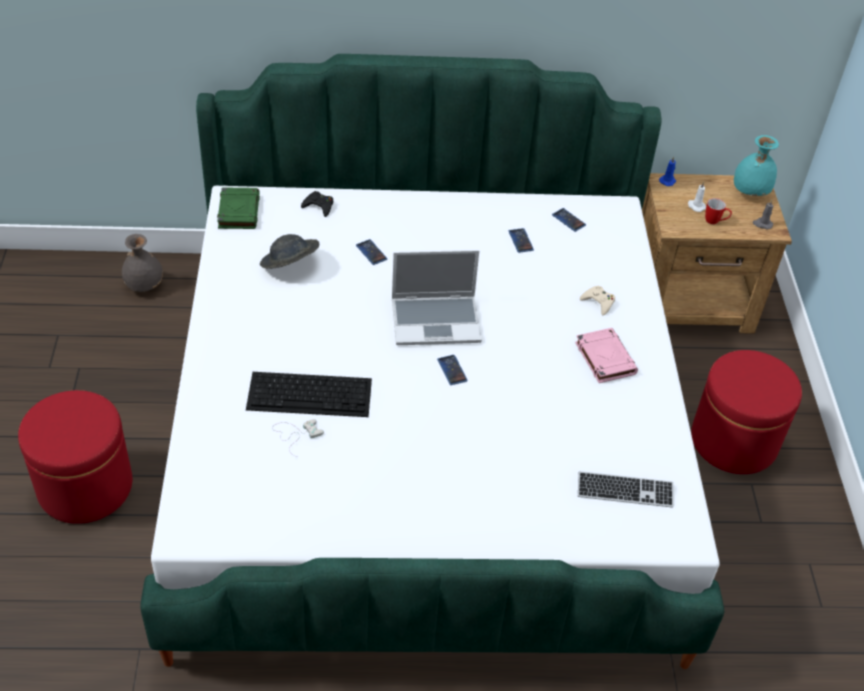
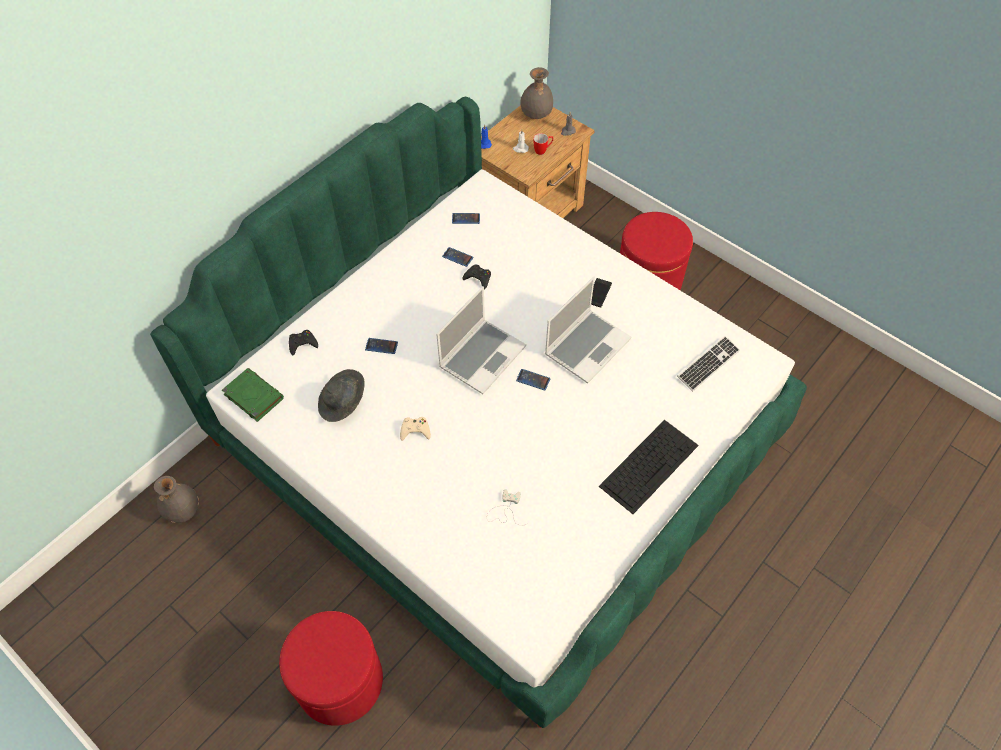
camera: 45 degrees left, 10 degrees up
keyboard [246,372,372,417] -> keyboard moved to [599,420,699,514]
pink book [575,328,638,383] -> phone [591,278,612,307]
beige game controller [580,286,615,315] -> beige game controller moved to [400,417,431,441]
turquoise vase [734,135,779,196] -> grey vase [520,67,553,119]
none -> black game controller [463,264,491,289]
none -> laptop [545,276,631,384]

